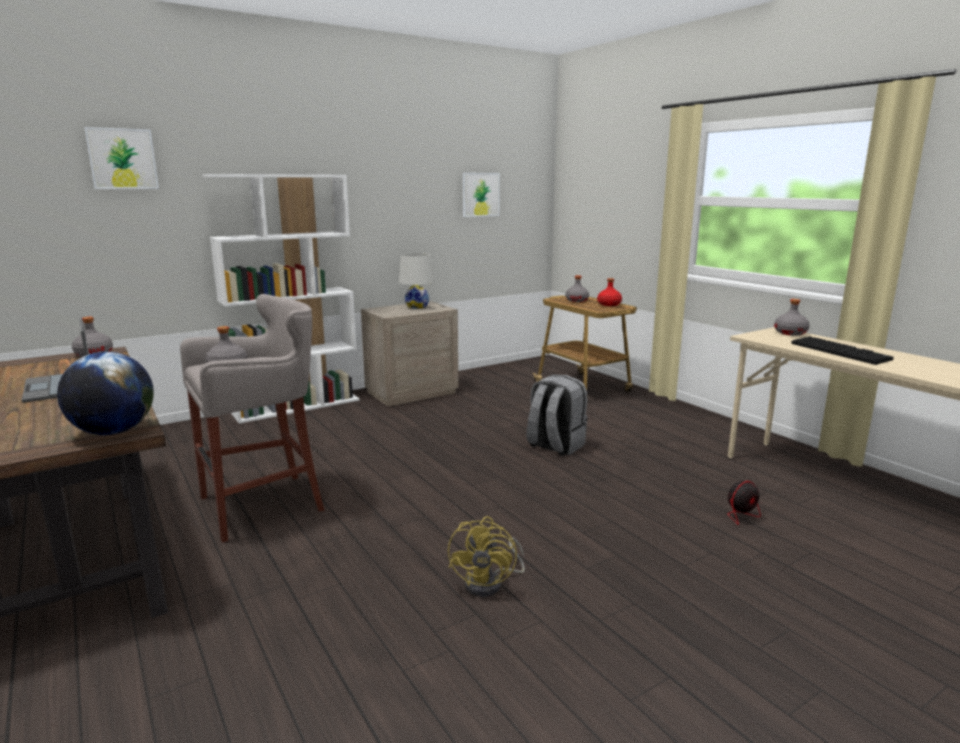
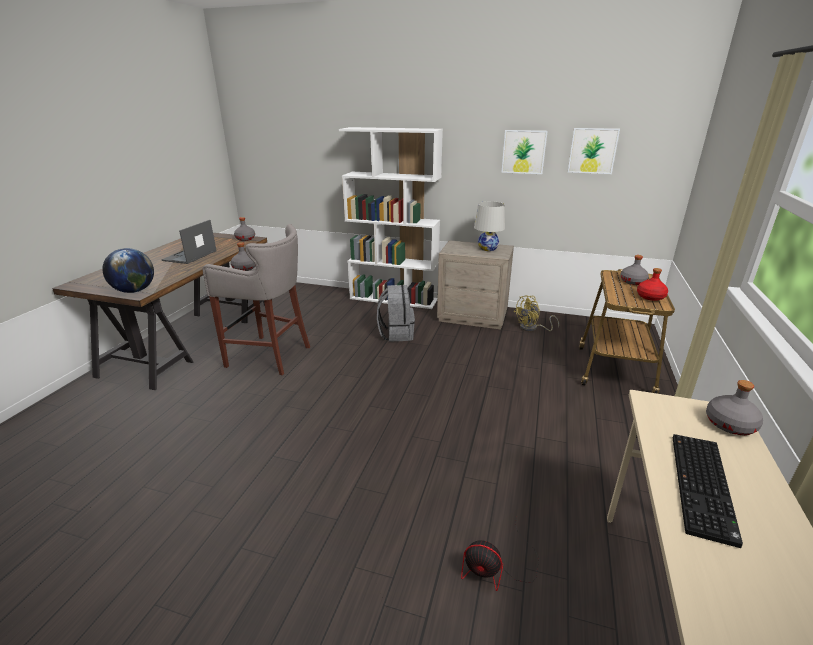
camera: 50 degrees right, 10 degrees up
picture [84,127,159,189] -> picture moved to [501,130,548,174]
yellow fan [448,516,525,597] -> yellow fan moved to [514,296,559,331]
grey backpack [527,375,587,456] -> grey backpack moved to [377,285,415,342]

